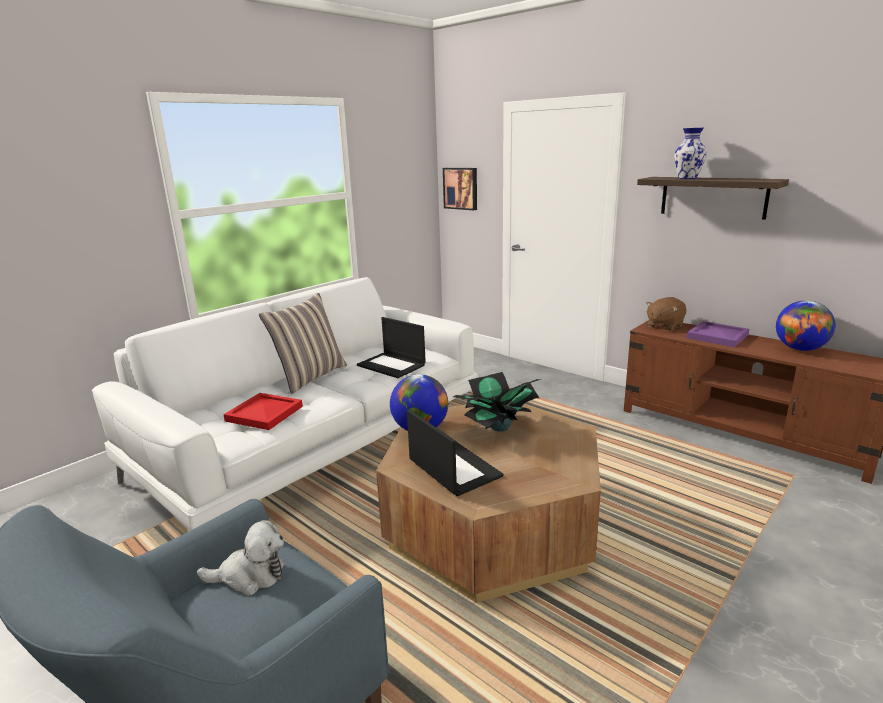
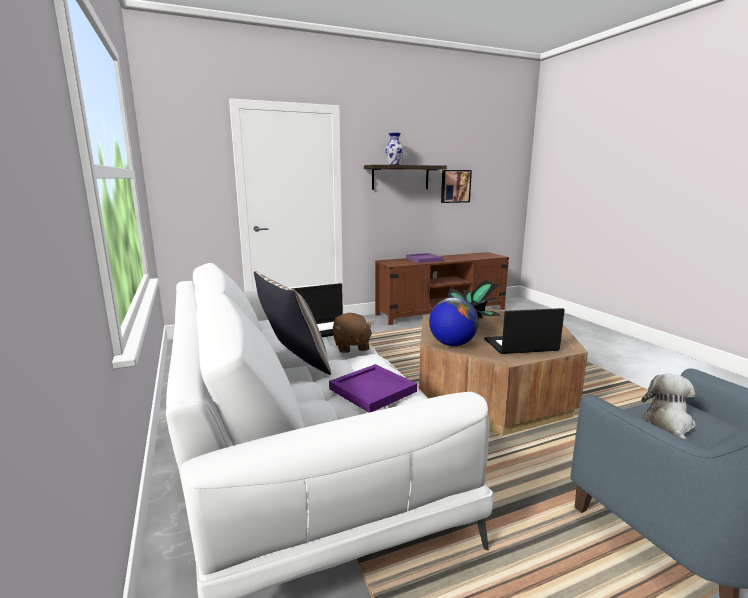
camera: 65 degrees left, 5 degrees down
red tray [223,393,303,430] -> purple tray [329,364,417,413]
picture [443,168,477,210] -> picture moved to [441,170,472,203]
brown plush toy [646,297,686,331] -> brown plush toy moved to [333,313,373,353]
globe [776,300,836,351] -> none

